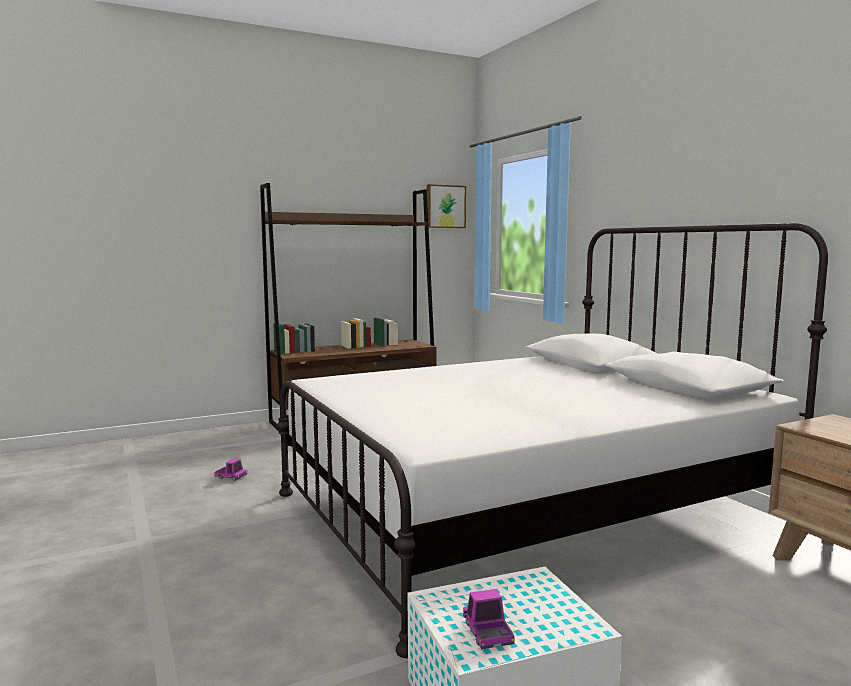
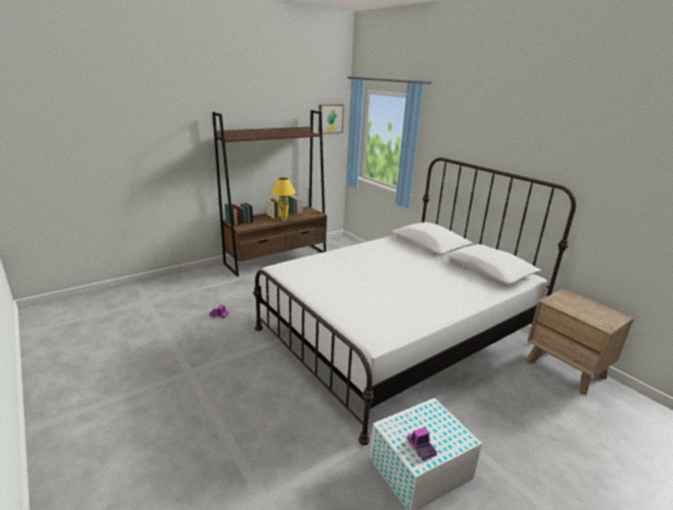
camera: 10 degrees left, 15 degrees up
none -> yellow table lamp [271,177,296,220]

